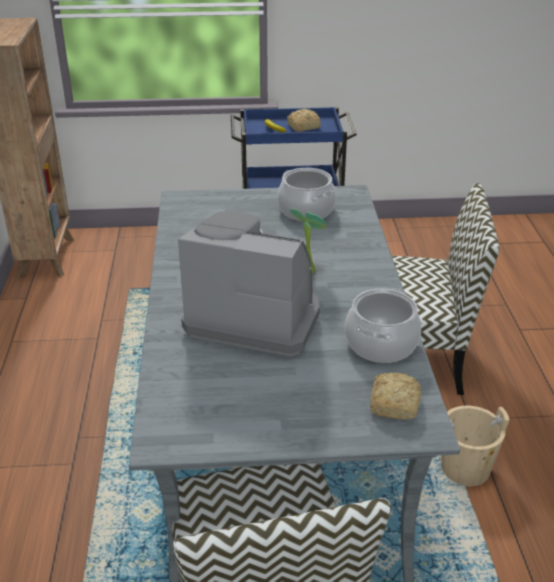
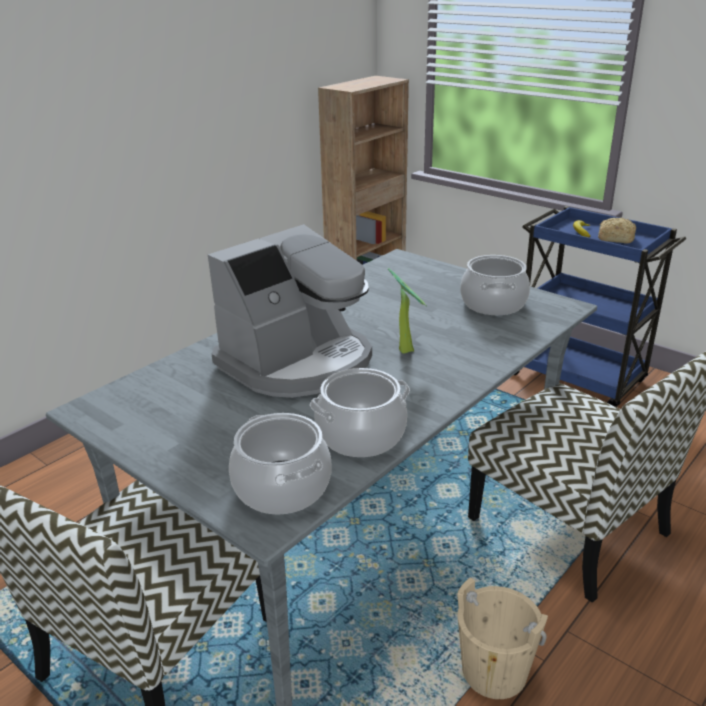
camera: 45 degrees right, 5 degrees down
coffee machine [178,211,320,357] -> coffee machine turned 75 degrees clockwise [208,224,372,398]
bread [370,372,421,420] -> cooking pot [229,413,332,515]

